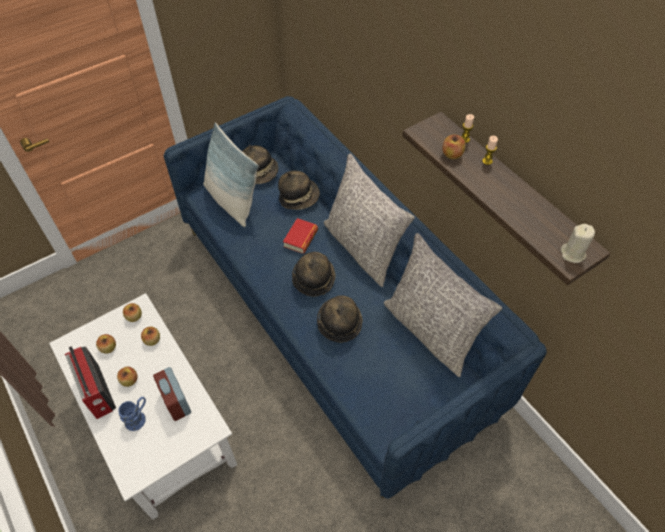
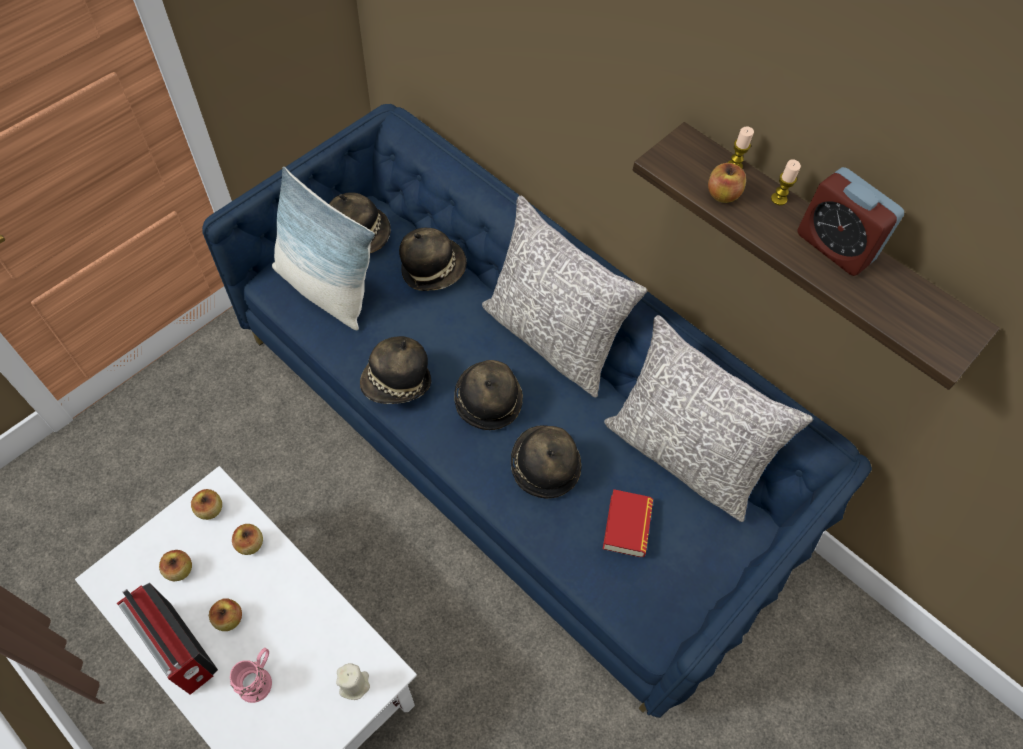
camera: 15 degrees left, 5 degrees up
blue mug [119,397,146,431] -> pink mug [230,648,272,703]
alarm clock [153,367,191,421] -> alarm clock moved to [797,167,904,276]
book [283,218,318,254] -> book moved to [603,489,653,557]
beige candle [561,224,595,263] -> beige candle moved to [336,663,370,700]
none -> hat [360,336,431,404]

